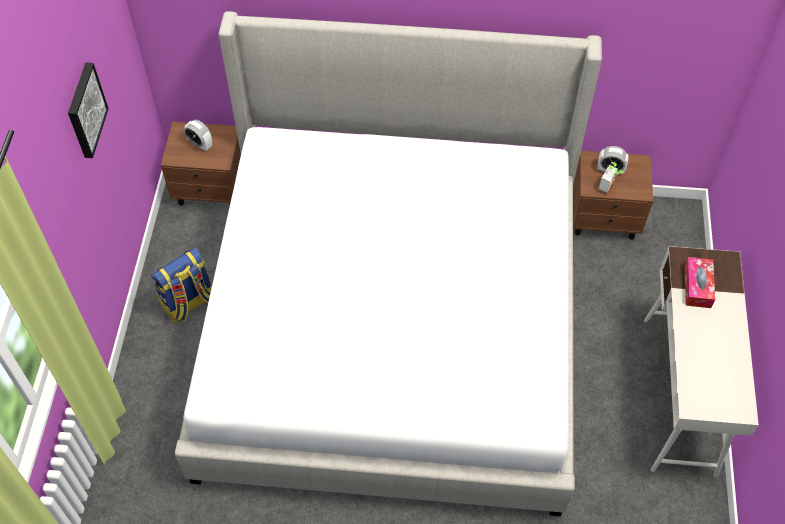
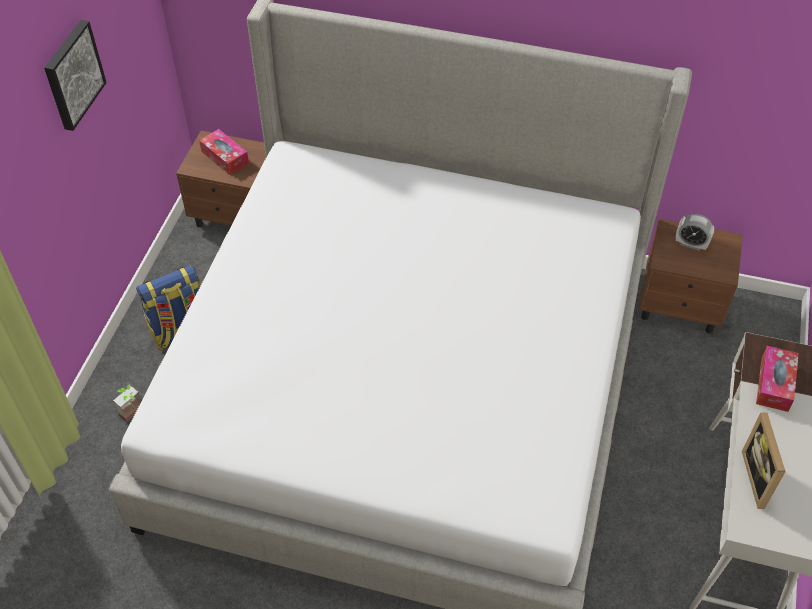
camera: 10 degrees right, 5 degrees down
alarm clock [184,120,212,151] -> tissue box [199,129,249,175]
potted plant [598,162,623,196] -> potted plant moved to [113,384,142,422]
none -> picture frame [742,412,786,509]

